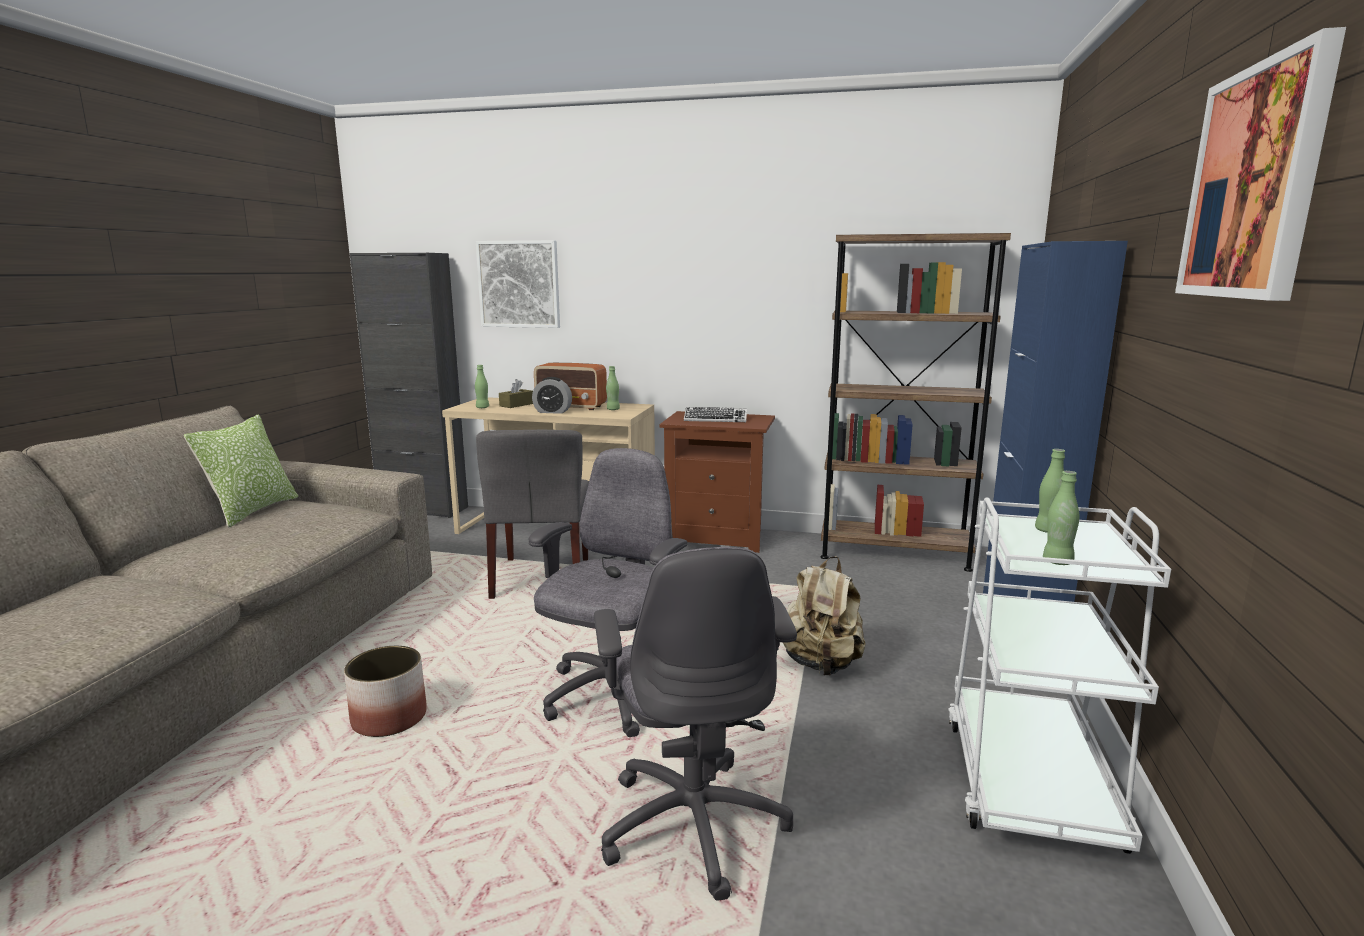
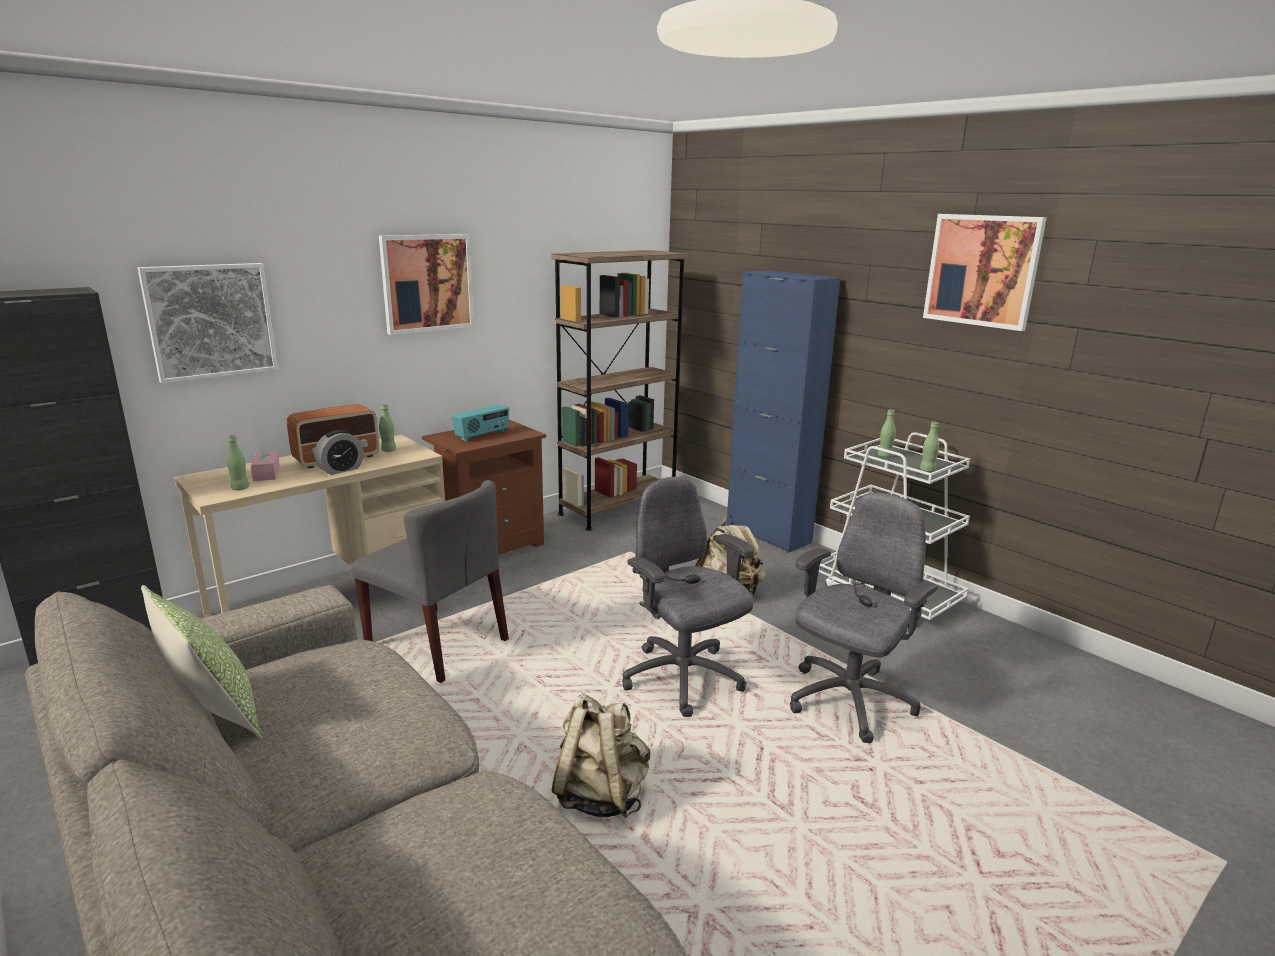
camera: 55 degrees left, 5 degrees up
planter [344,646,427,737] -> beige backpack [552,693,650,818]
brown tissue box [499,379,533,408] -> pink tissue box [251,442,280,481]
grey office chair [594,547,797,900] -> grey office chair turned 75 degrees counterclockwise [790,493,938,743]
keyboard [684,407,747,422] -> radio [452,404,509,442]
none -> picture [379,234,474,335]

